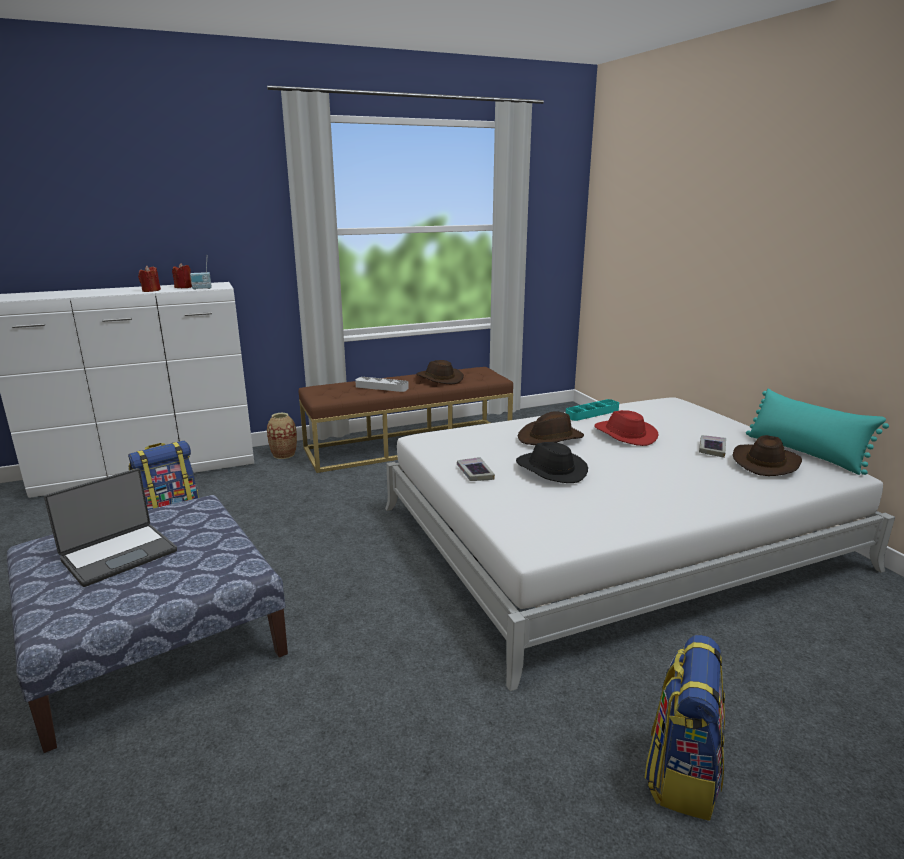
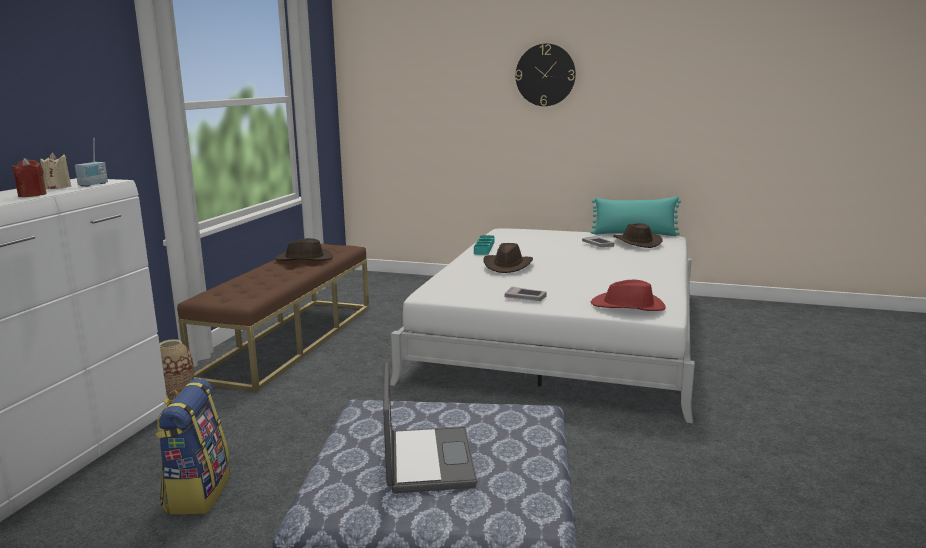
camera: 50 degrees left, 5 degrees down
red candle [172,263,192,288] -> beige candle [40,153,71,189]
grey tray [355,377,409,392] -> none
black hat [516,442,588,483] -> none
red hat [594,410,659,446] -> red hat moved to [591,280,666,311]
backpack [644,635,725,821] -> none
none -> wall clock [515,43,576,106]

